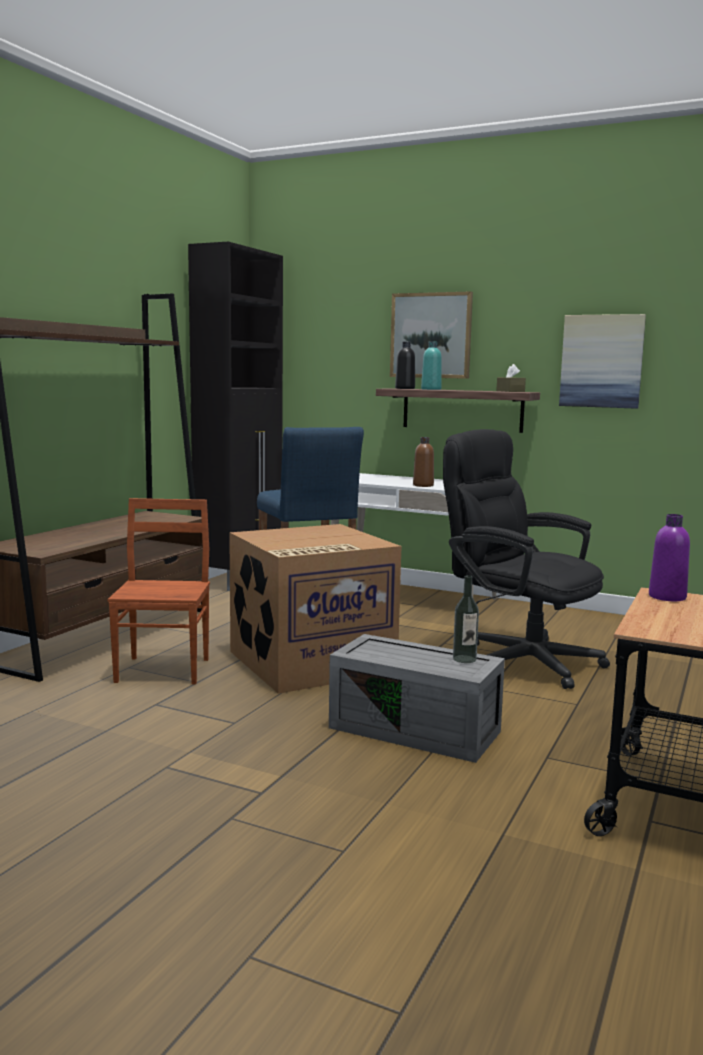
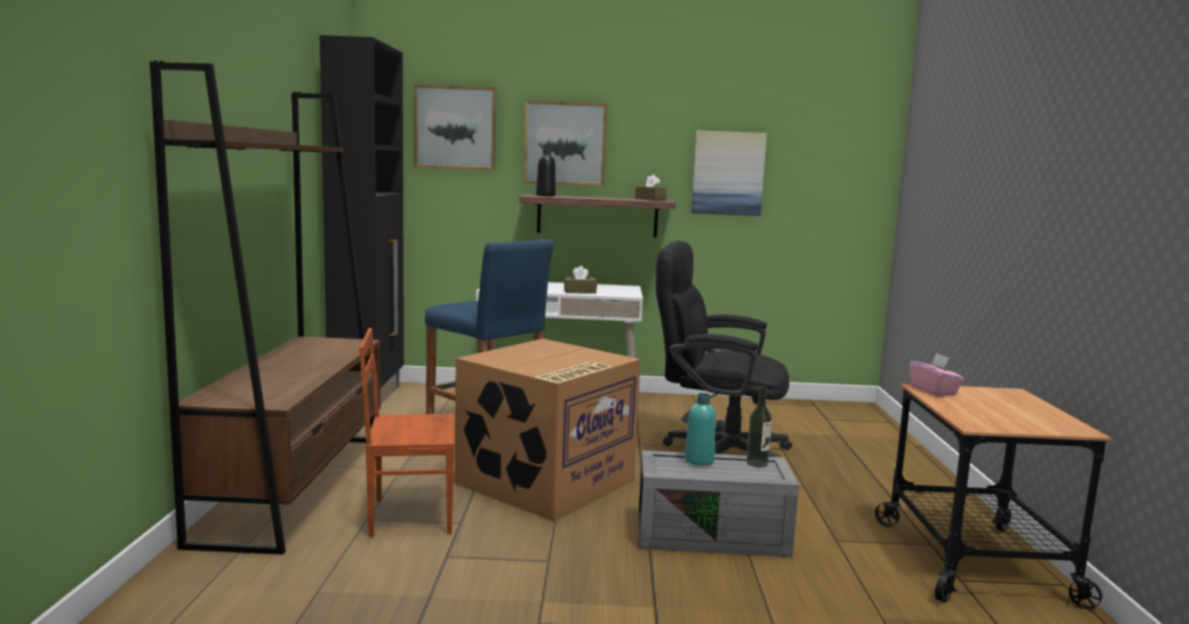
camera: 25 degrees left, 0 degrees up
brown chair [108,498,210,684] -> brown chair turned 75 degrees counterclockwise [359,328,455,537]
brown bottle [413,437,434,487] -> brown tissue box [564,266,597,294]
turquoise bottle [421,341,442,390] -> turquoise bottle moved to [685,393,716,466]
purple bottle [649,514,690,601] -> pink tissue box [909,353,964,396]
none -> picture [414,84,497,171]

